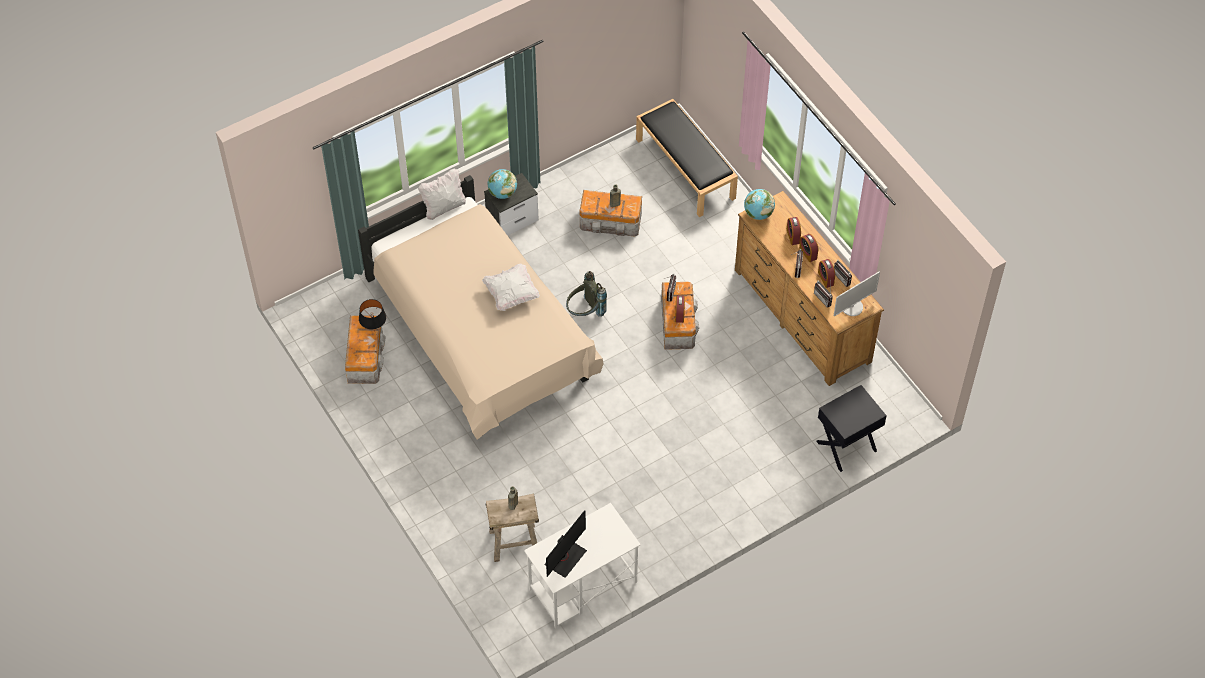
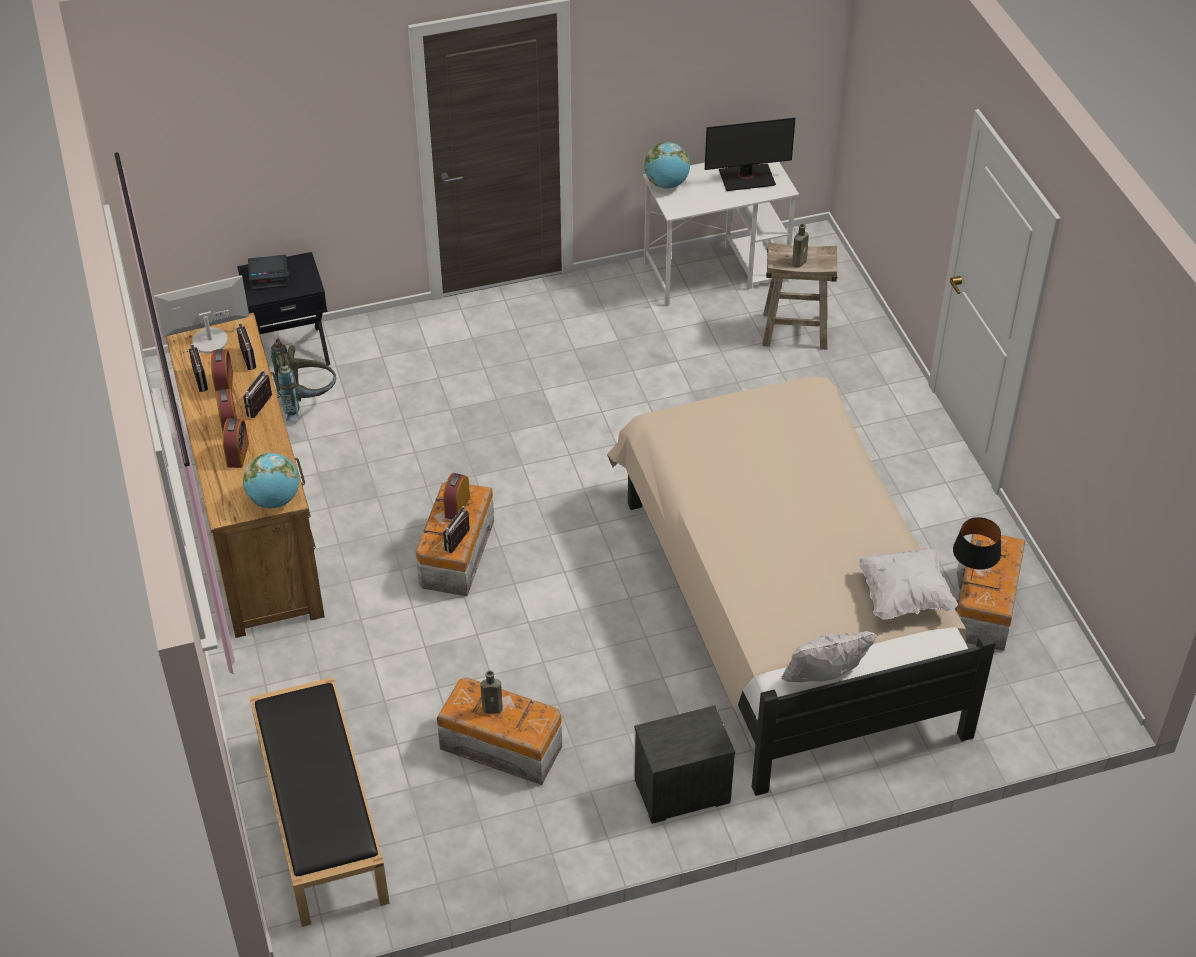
camera: 165 degrees left, 10 degrees down
white pillow [482,264,540,311] -> white pillow moved to [859,547,958,619]
globe [488,169,517,199] -> globe moved to [644,142,690,189]
monitor [544,510,587,578] -> monitor turned 150 degrees counterclockwise [705,118,796,191]
grey backpack [566,271,607,317] -> grey backpack moved to [271,339,336,421]
none -> alarm clock [248,255,290,290]

